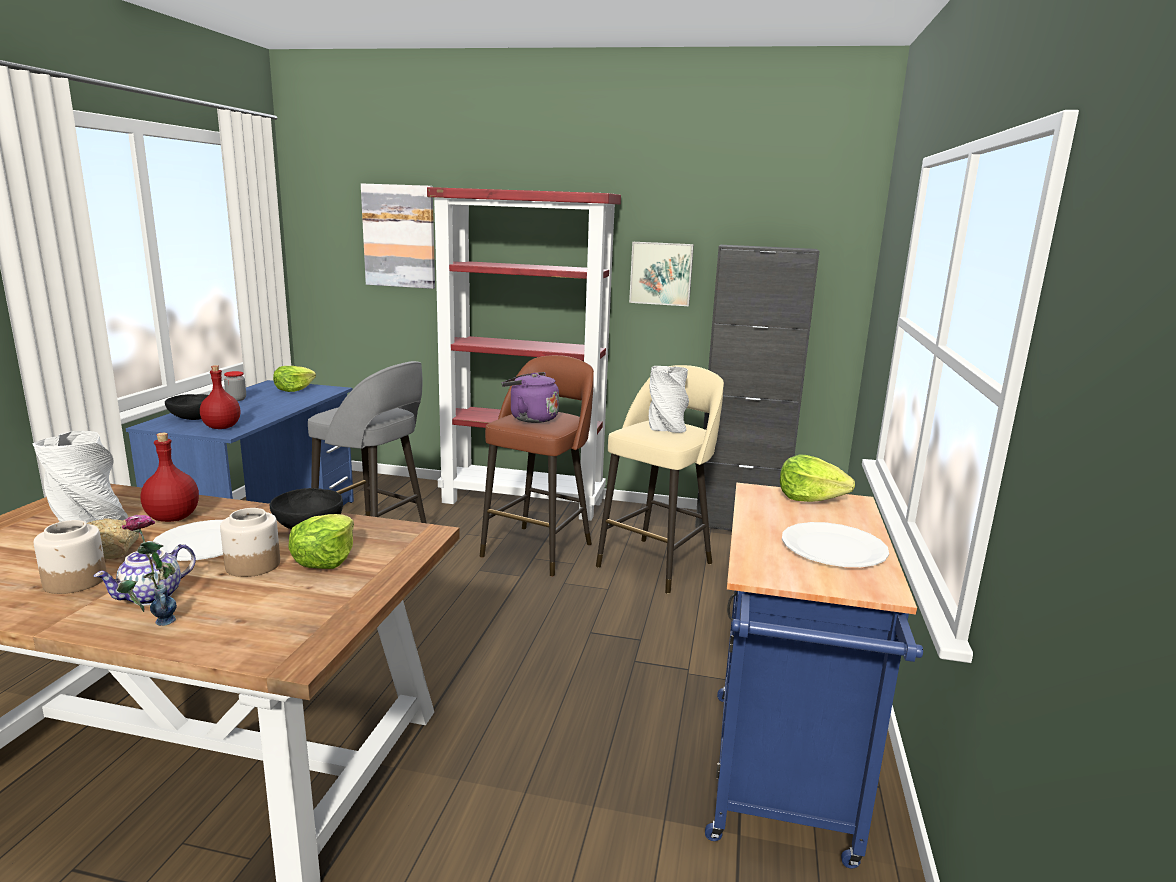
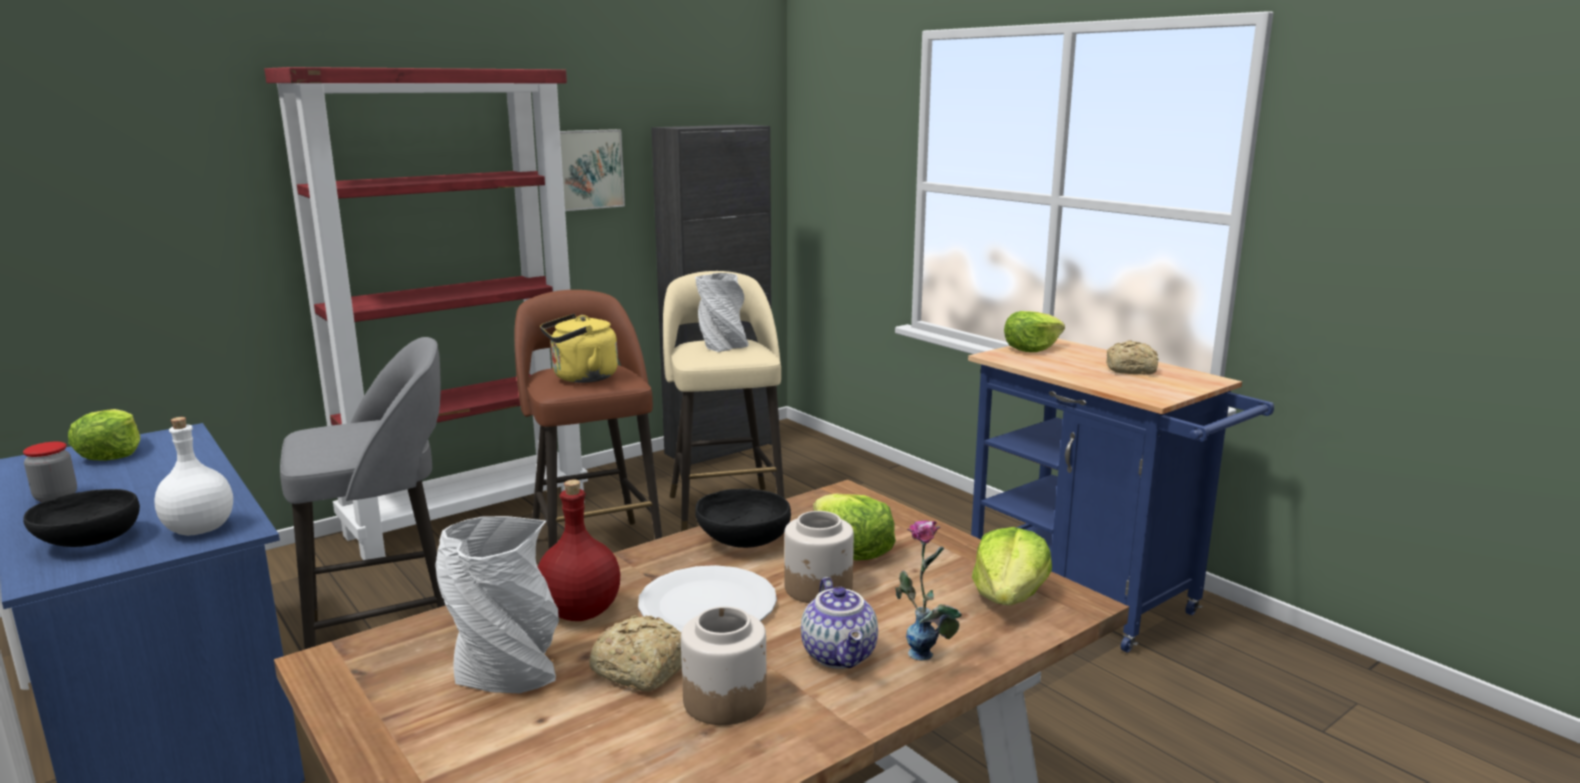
camera: 50 degrees left, 0 degrees up
red bottle [200,365,241,429] -> white bottle [154,417,233,536]
picture [361,183,435,289] -> none
purple kettle [502,372,559,423] -> yellow kettle [540,314,618,383]
white plate [782,522,889,567] -> bread [1106,340,1159,375]
none -> lettuce [972,527,1052,605]

